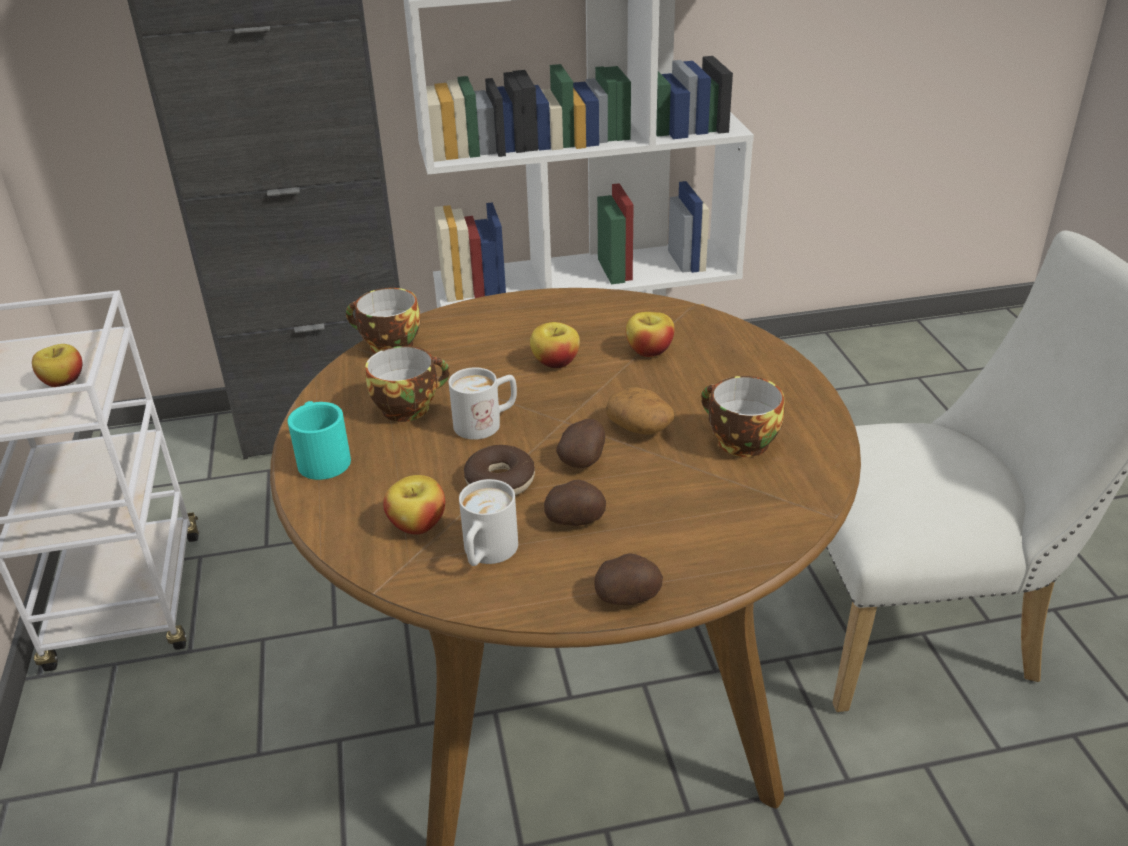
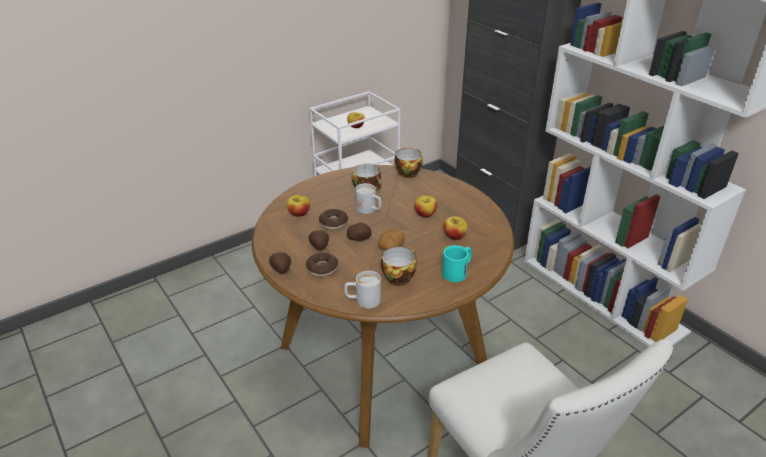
camera: 65 degrees right, 0 degrees up
turquoise mug [288,401,351,480] -> turquoise mug moved to [442,245,472,282]
white mug [459,479,518,566] -> white mug moved to [344,271,381,309]
none -> donut [306,253,338,277]

